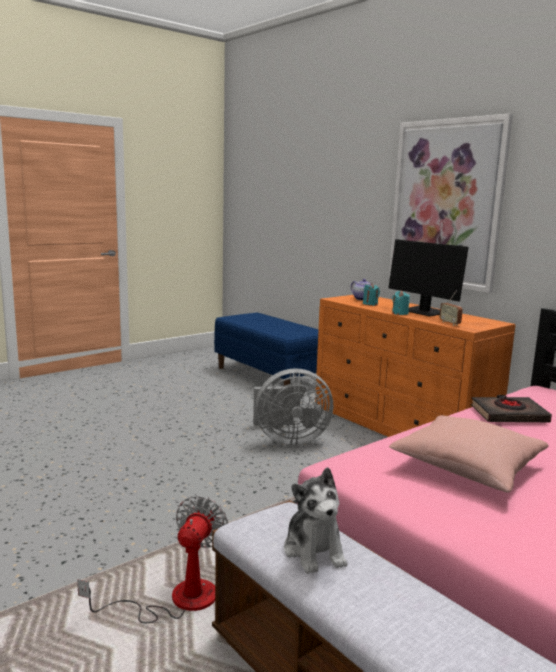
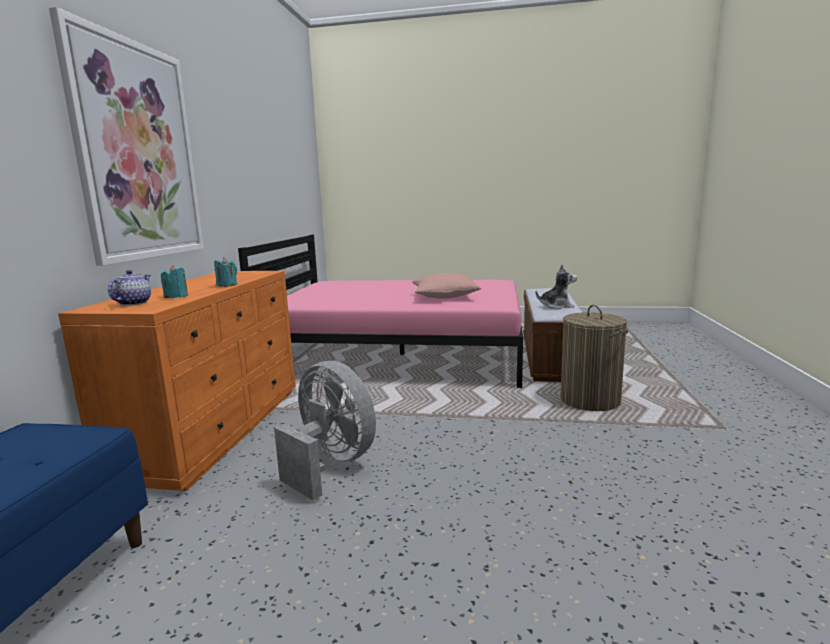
camera: 130 degrees left, 0 degrees up
fan [77,495,228,623] -> laundry basket [560,305,628,411]
plush toy [284,467,347,574] -> plush toy turned 60 degrees clockwise [535,265,577,309]
monitor [389,239,469,317] -> none
radio [440,291,463,326] -> none
black book [471,395,552,422] -> none

